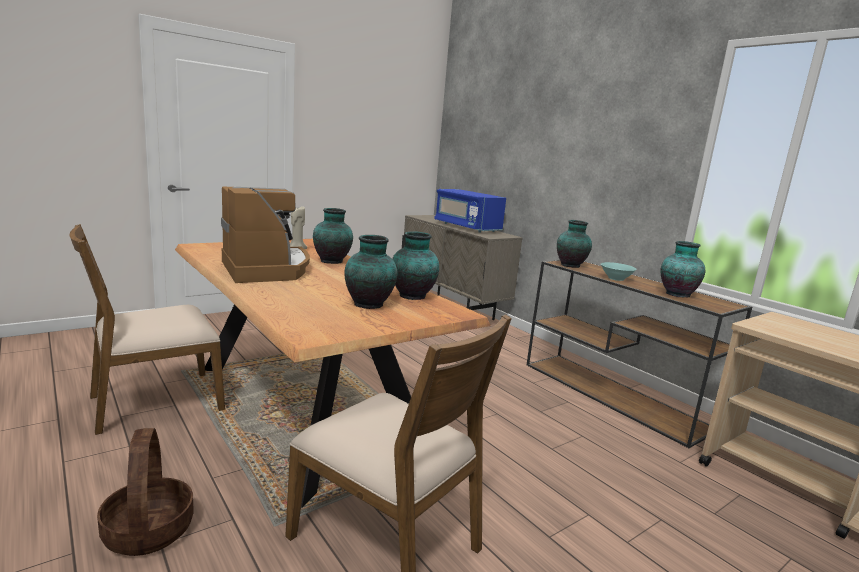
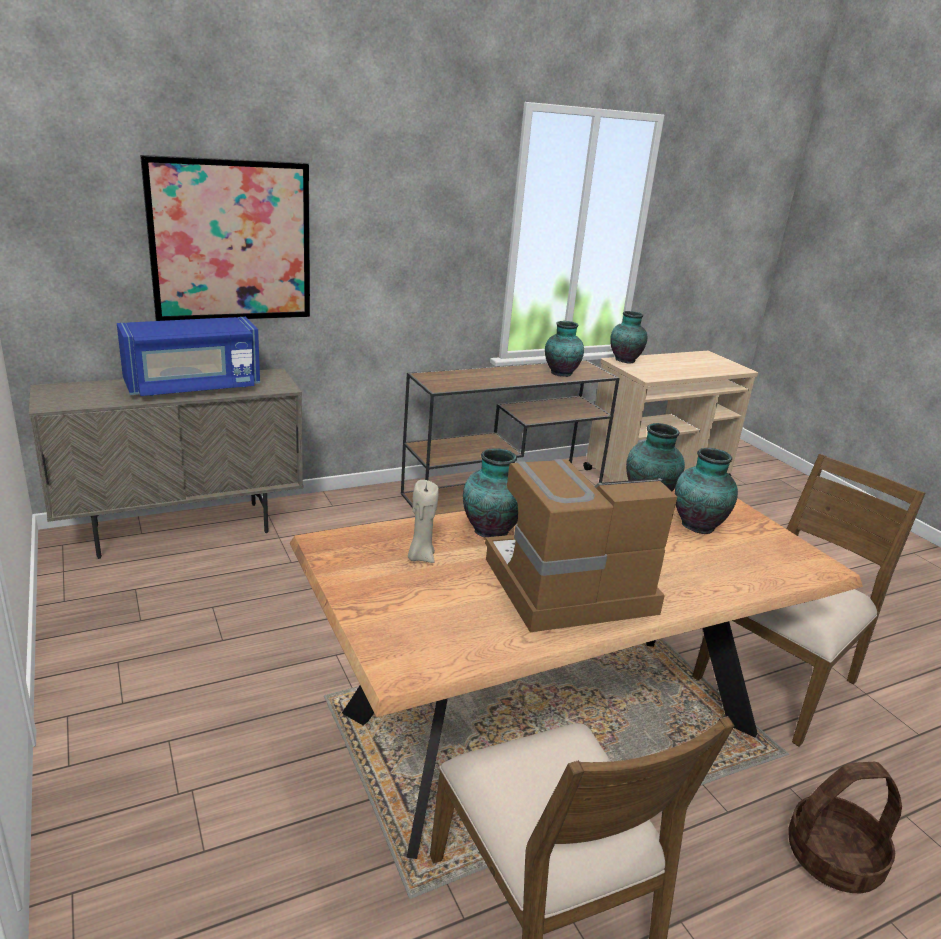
camera: 80 degrees left, 10 degrees up
vase [557,220,592,268] -> vase moved to [610,311,647,363]
turquoise bowl [601,262,637,281] -> none
none -> picture [140,155,310,321]

